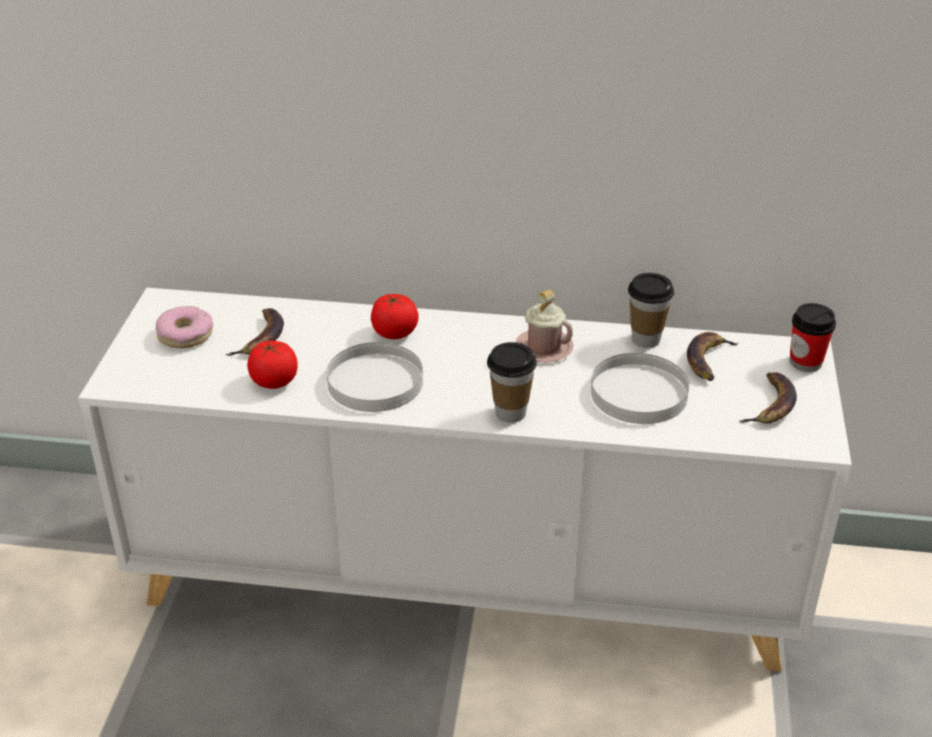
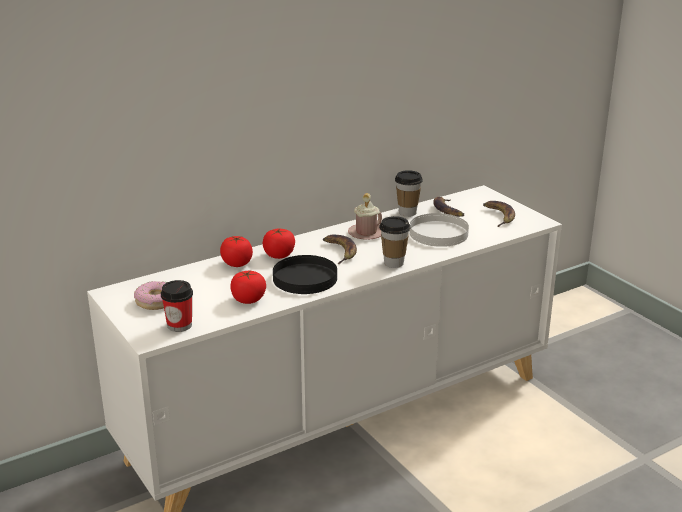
camera: 40 degrees left, 10 degrees down
banana [226,308,284,356] -> banana moved to [323,235,357,264]
white plate [327,342,423,412] -> black plate [273,255,337,294]
cup [790,303,836,372] -> cup moved to [161,280,193,332]
none -> tomato [220,236,253,267]

